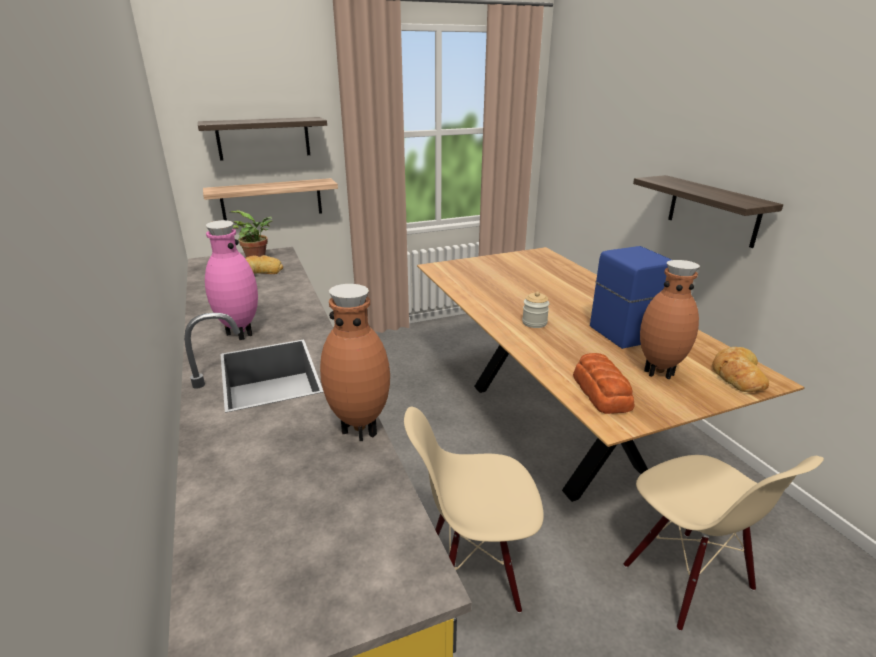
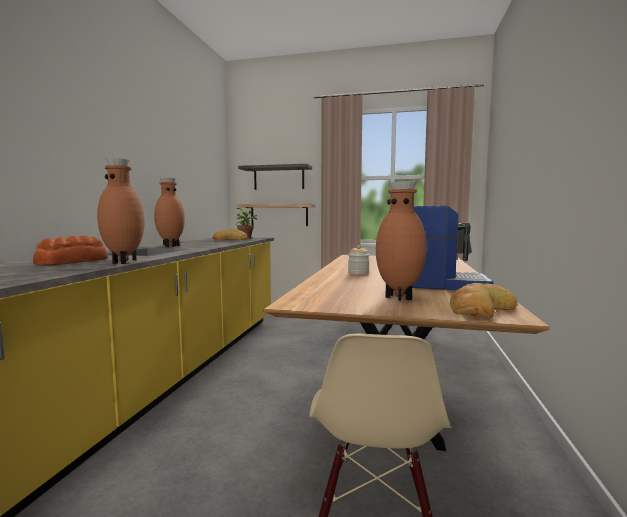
camera: 35 degrees right, 20 degrees down
pink vase [205,220,258,340] -> brown vase [154,178,185,247]
beige chair [404,406,544,613] -> none
bread [573,353,635,414] -> bread moved to [33,236,108,265]
shelf [633,175,783,248] -> none

